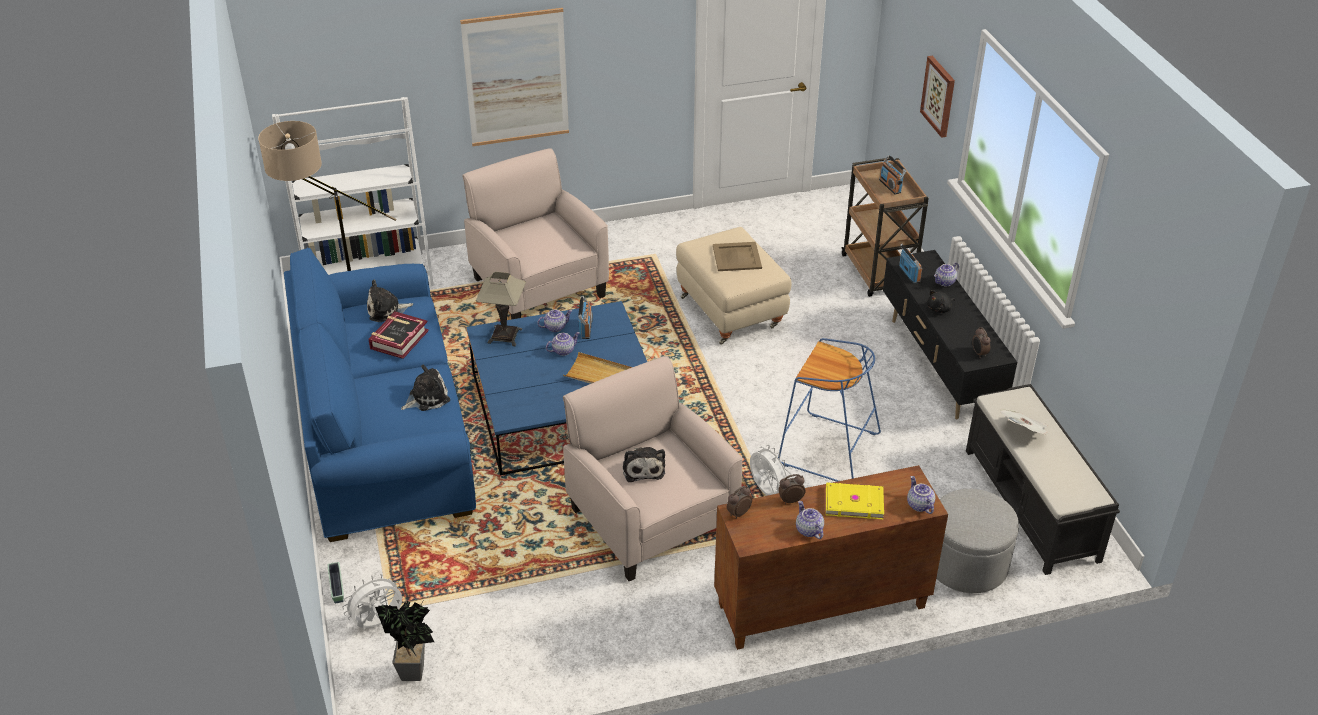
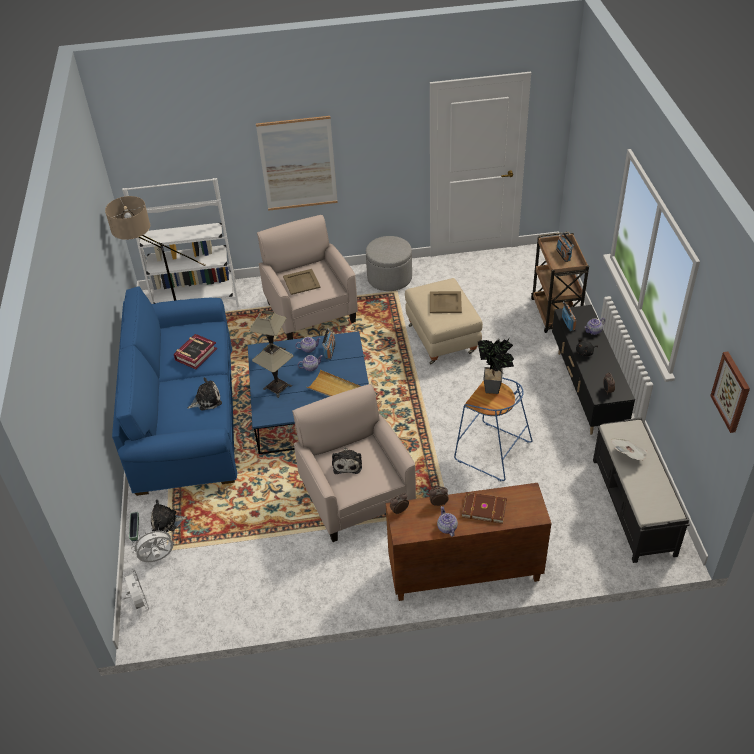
camera: 10 degrees right, 5 degrees up
plush toy [367,280,413,322] -> plush toy moved to [151,500,187,532]
potted plant [375,597,434,681] -> potted plant moved to [478,337,514,394]
white fan [750,445,791,496] -> white fan moved to [122,569,149,611]
yellow book [826,482,884,519] -> brown book [462,492,507,524]
teapot [907,476,935,514] -> none
picture [920,56,955,138] -> picture moved to [710,352,750,433]
grey ottoman [936,489,1019,593] -> grey ottoman moved to [366,236,412,291]
none -> table lamp [252,343,293,398]
none -> beige tray [283,269,321,295]

